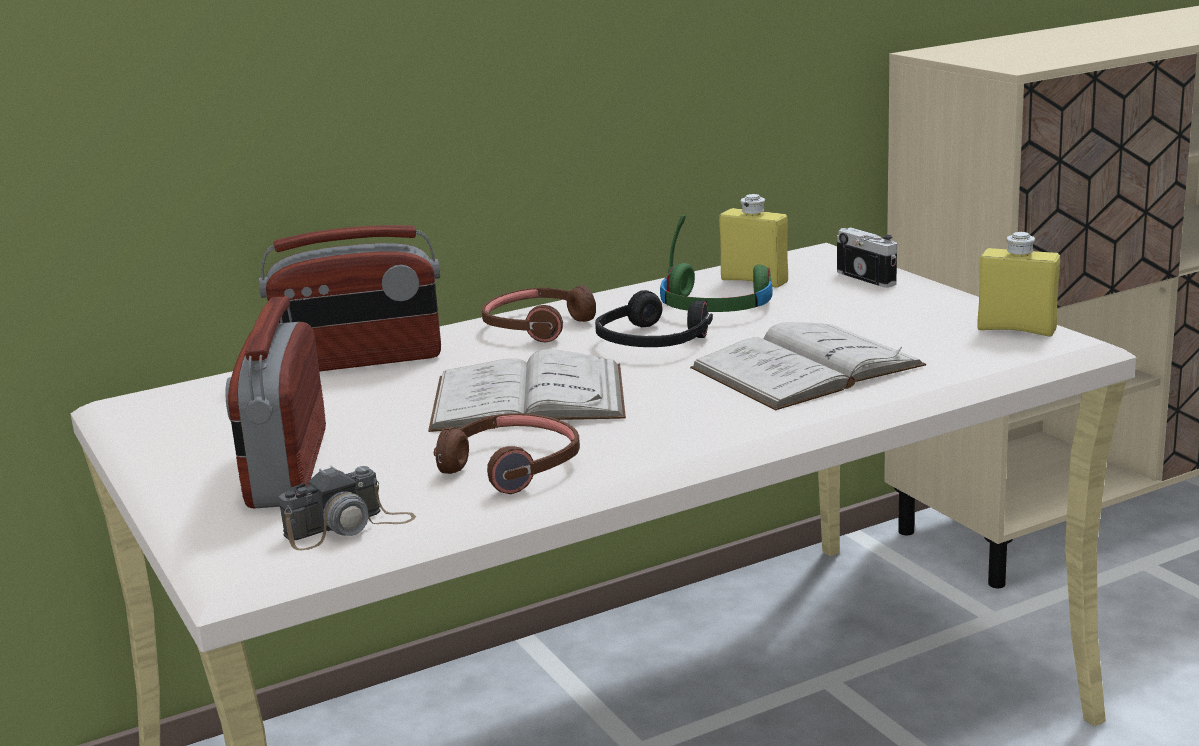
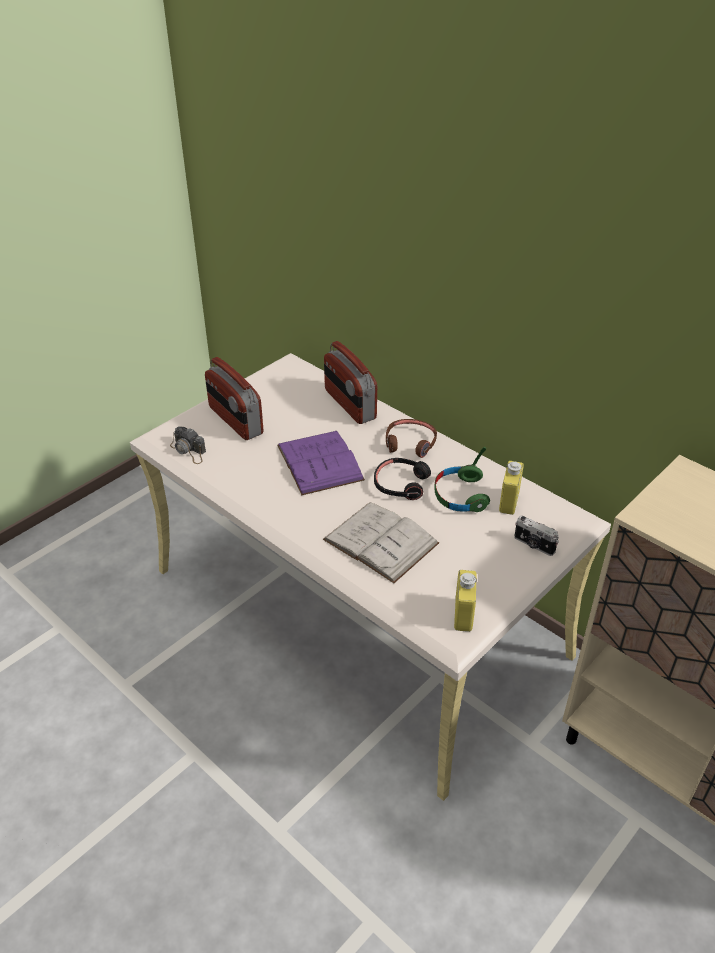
camera: 70 degrees right, 20 degrees up
radio [225,296,326,508] -> radio turned 105 degrees counterclockwise [205,357,264,440]
white book [428,349,626,432] -> purple book [277,431,365,495]
brown headphones [434,413,580,494] -> none
camera [837,227,897,288] -> camera turned 90 degrees clockwise [514,516,559,556]

